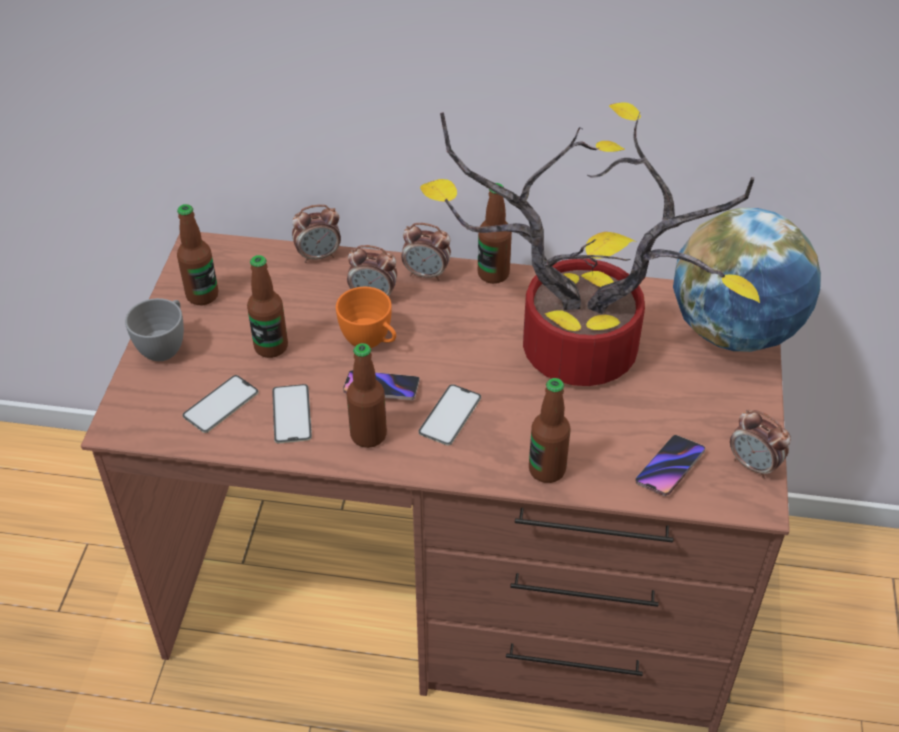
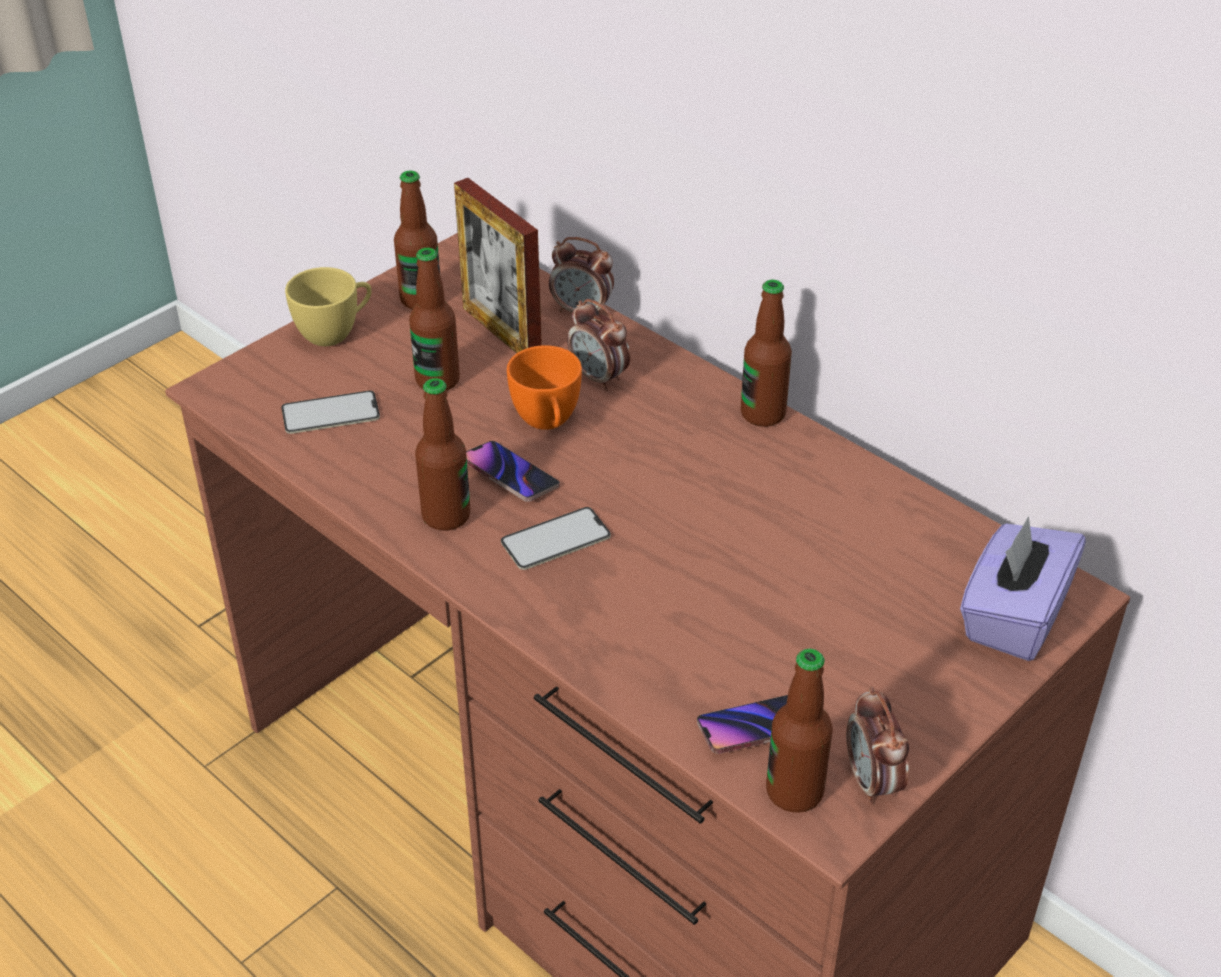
camera: 35 degrees right, 5 degrees down
grey cup [125,298,184,361] -> yellow cup [285,267,372,346]
phone [272,384,312,443] -> none
alarm clock [401,223,451,281] -> none
potted plant [420,102,760,386] -> none
bottle [529,378,571,483] -> bottle moved to [766,649,833,813]
globe [673,208,821,352] -> purple tissue box [960,516,1086,661]
none -> picture frame [454,178,542,353]

